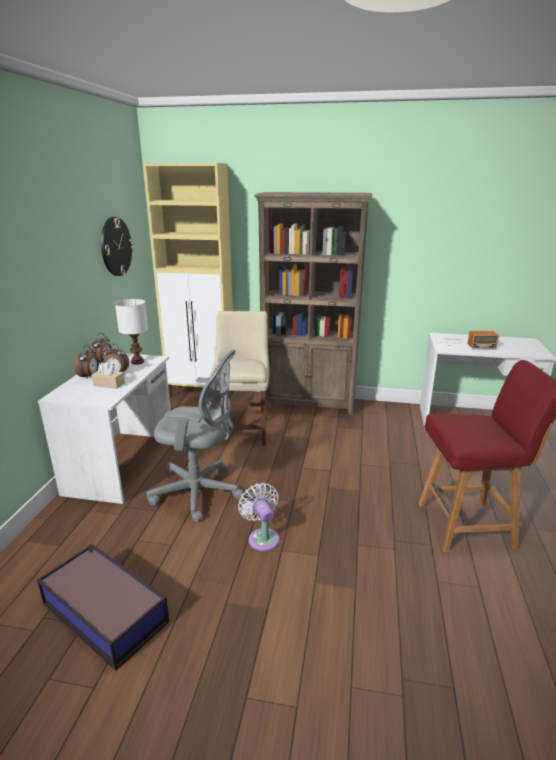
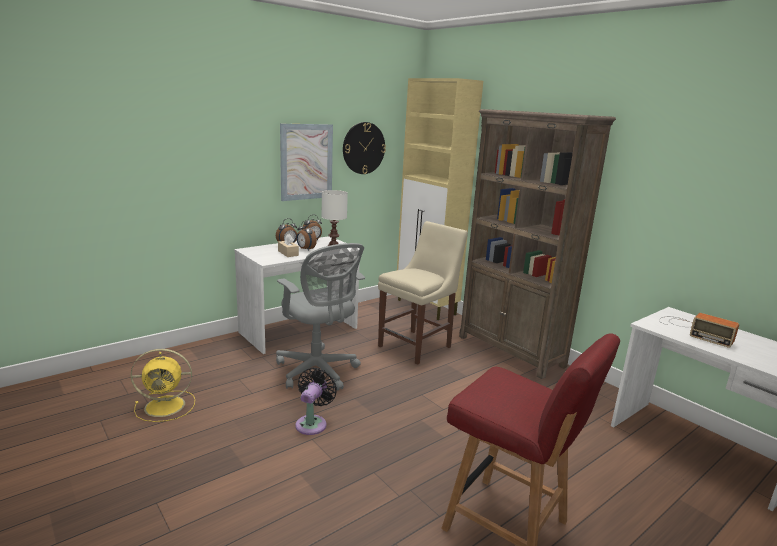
camera: 40 degrees right, 5 degrees down
storage box [37,544,169,671] -> yellow fan [130,349,195,422]
white fan [238,483,280,552] -> black fan [295,368,337,435]
none -> picture [280,124,333,201]

